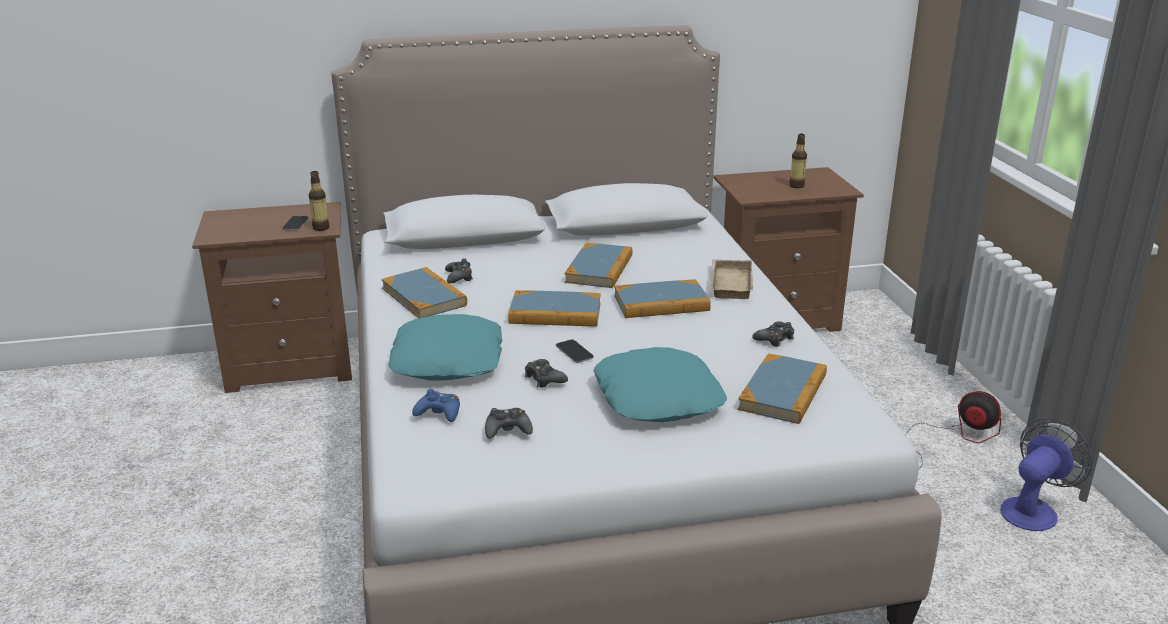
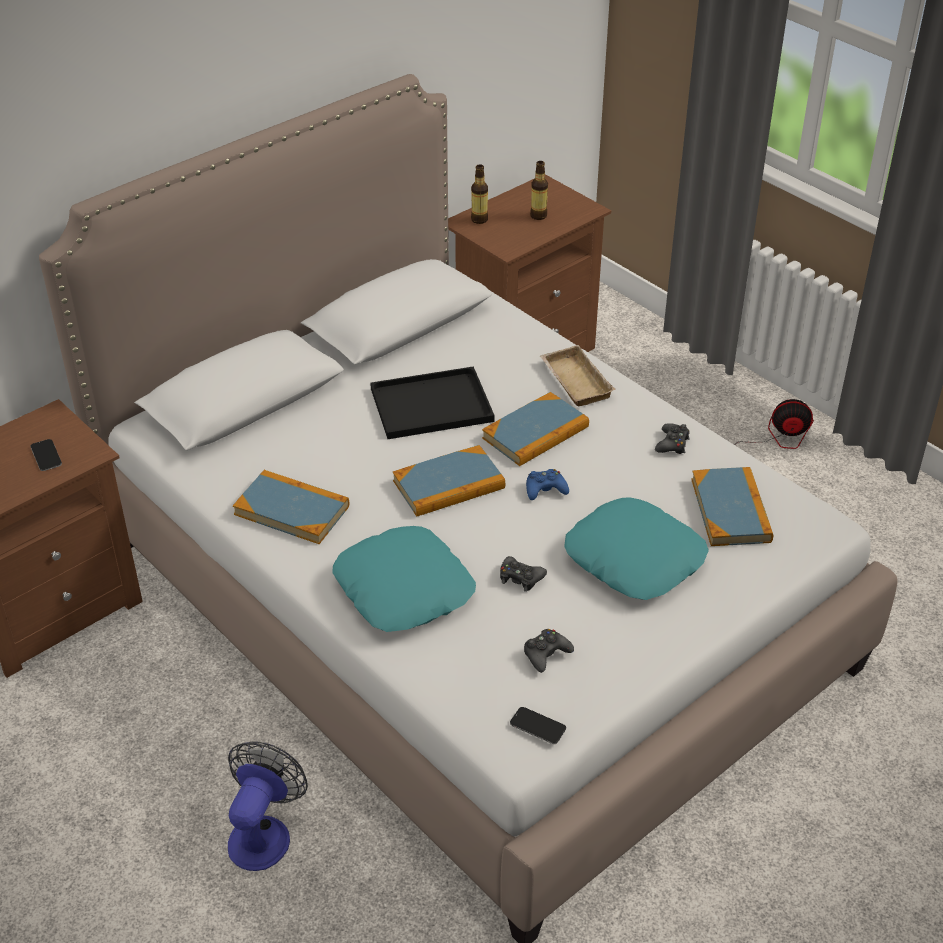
camera: 30 degrees left, 15 degrees up
bottle [309,171,329,231] -> bottle moved to [471,164,488,224]
blue game controller [412,389,460,422] -> blue game controller moved to [526,469,569,500]
black game controller [445,259,473,283] -> none
phone [556,340,594,363] -> phone moved to [510,707,566,744]
book [564,243,632,288] -> black tray [370,366,494,439]
fan [1000,418,1093,531] -> fan moved to [228,741,308,871]

